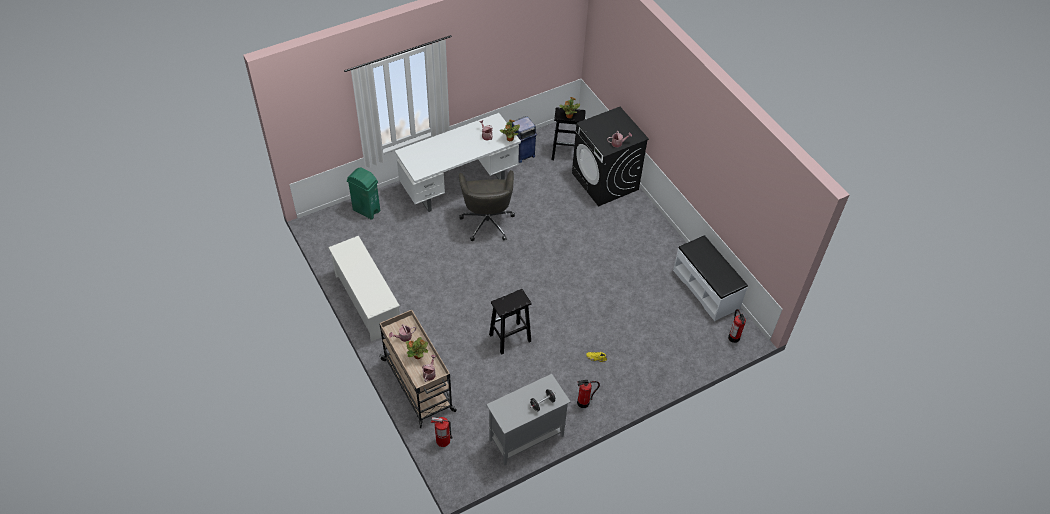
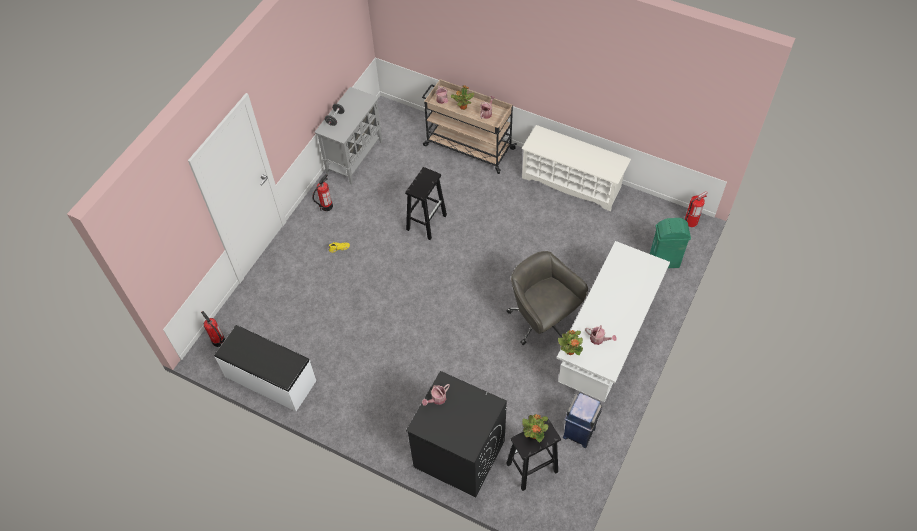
camera: 150 degrees right, 5 degrees up
fire extinguisher [431,417,453,447] -> fire extinguisher moved to [685,191,708,227]

